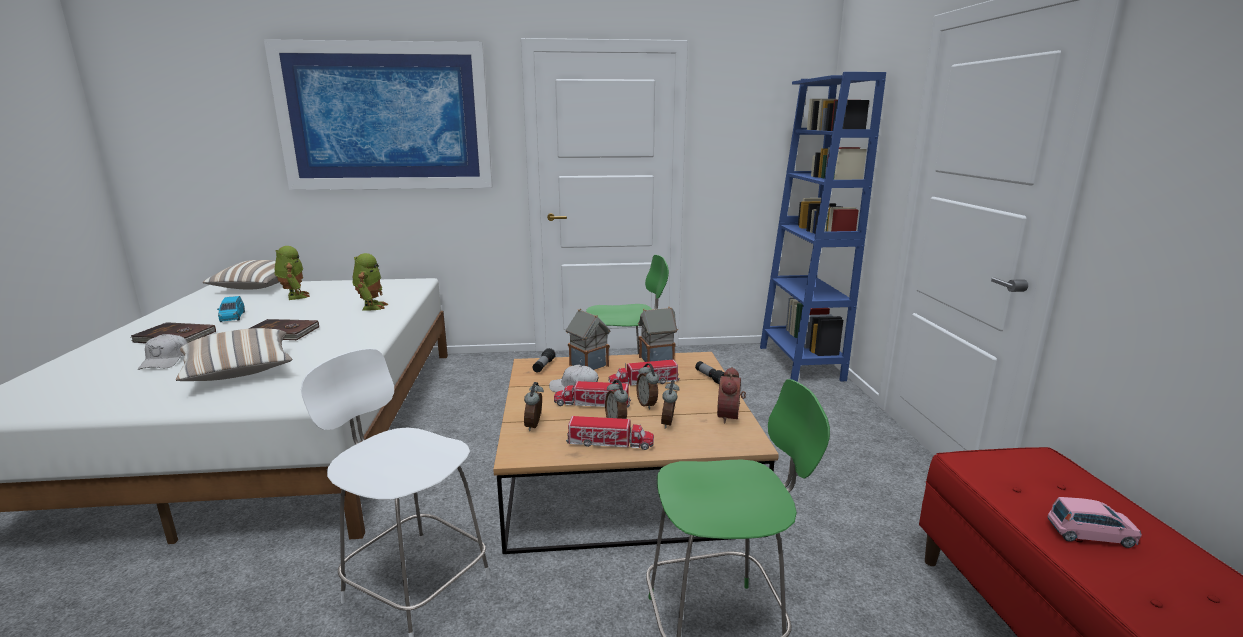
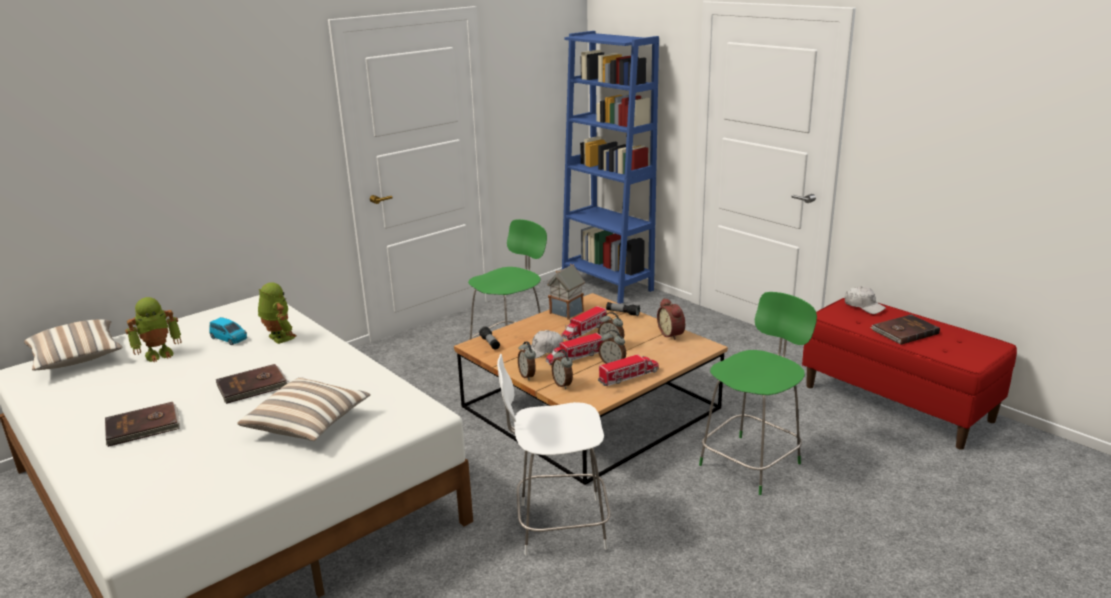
camera: 35 degrees left, 5 degrees up
white cap [138,334,187,370] -> white cap moved to [845,286,886,314]
blue toy car [217,296,245,322] -> blue toy car moved to [209,317,247,345]
picture [264,39,493,190] -> none
toy robot [275,246,310,300] -> toy robot turned 120 degrees clockwise [125,297,182,362]
toy house [566,309,610,370] -> none
alarm clock [661,380,679,428] -> alarm clock moved to [518,341,536,380]
pink toy car [1047,497,1142,548] -> brown book [870,315,940,345]

